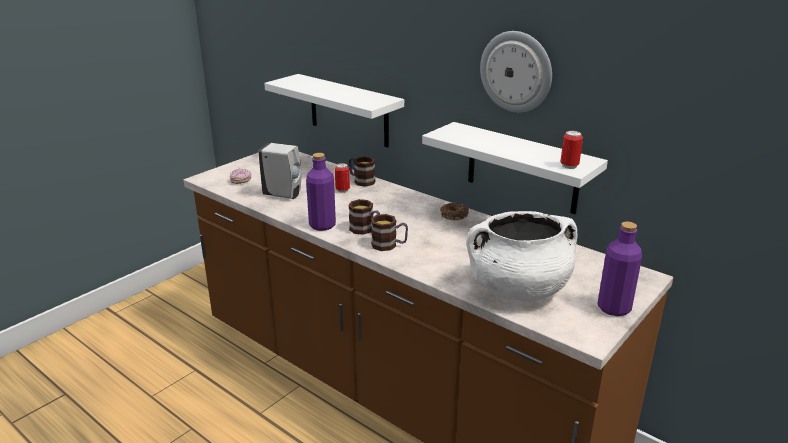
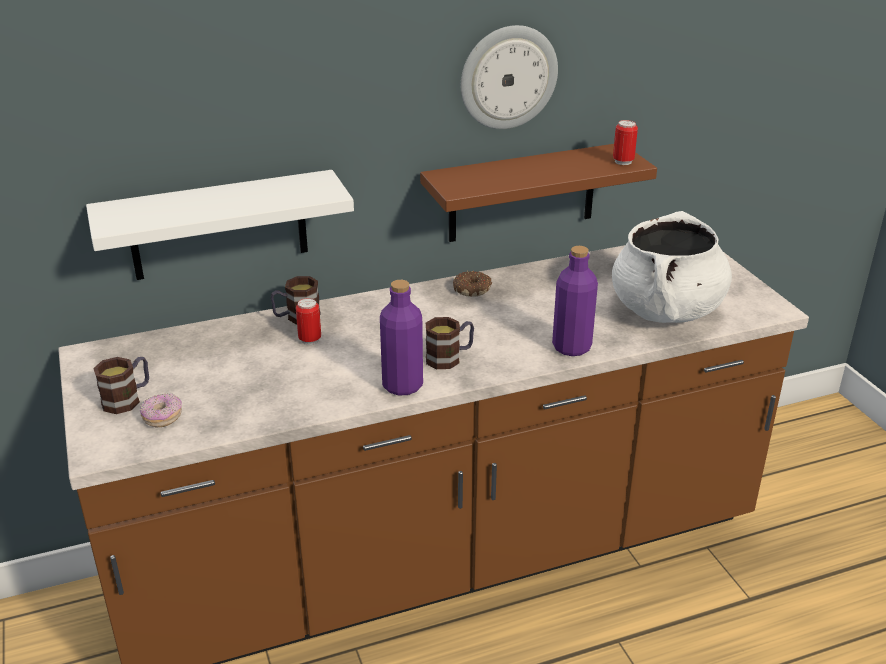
camera: 60 degrees left, 5 degrees up
white soap dispenser [258,143,302,199] -> none
mug [371,214,408,251] -> mug moved to [93,357,149,414]
white shelf [422,122,608,214] -> brown shelf [420,144,657,242]
purple bottle [597,221,642,316] -> purple bottle moved to [552,246,598,356]

